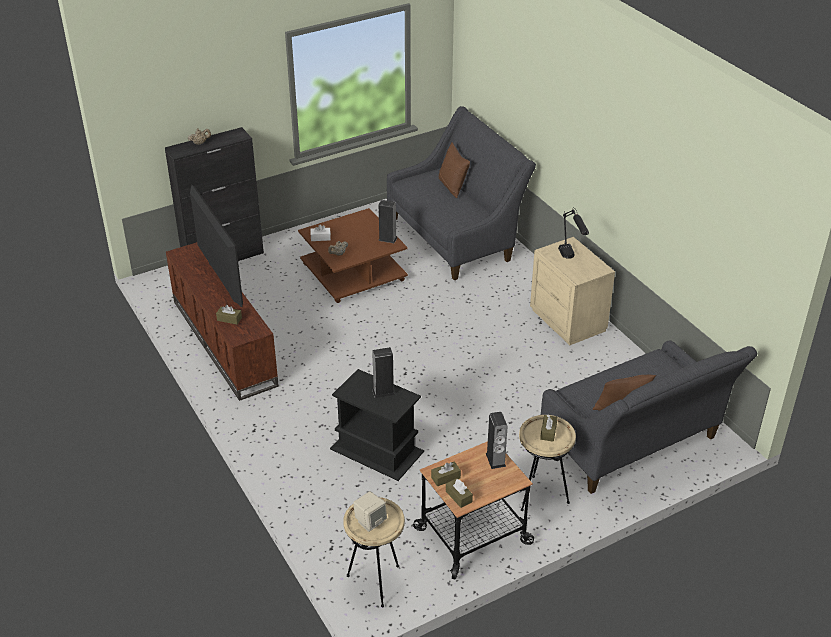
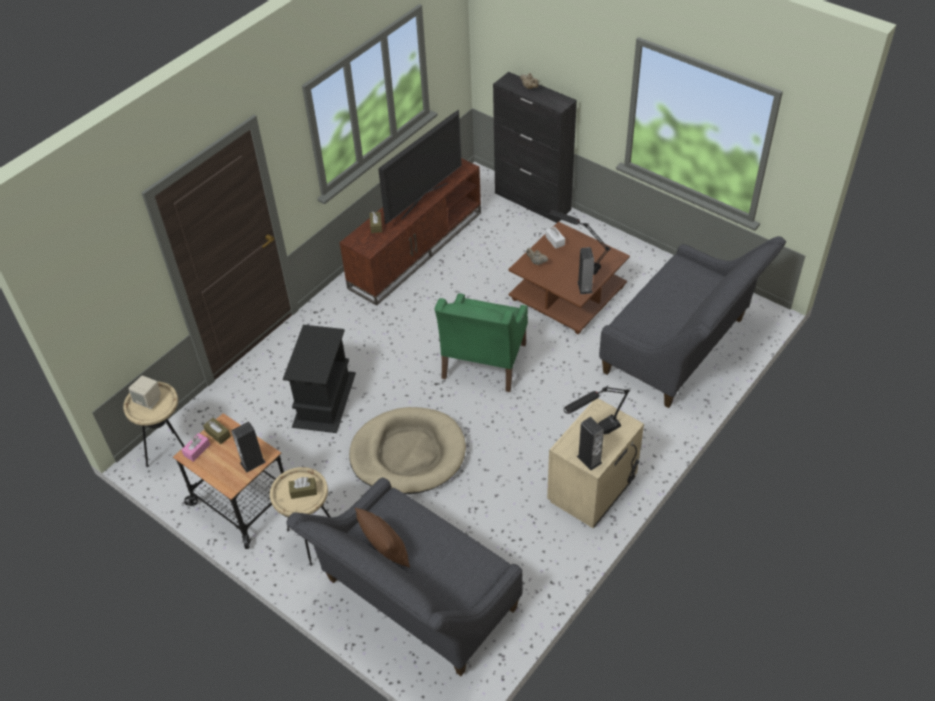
camera: 70 degrees right, 10 degrees up
speaker [372,347,395,398] -> speaker moved to [577,417,604,470]
brown pillow [439,143,470,198] -> none
brown tissue box [446,478,473,508] -> pink tissue box [182,433,210,462]
none -> beige dog bed [349,407,466,494]
none -> green armchair [434,293,528,392]
none -> black table lamp [549,210,611,275]

